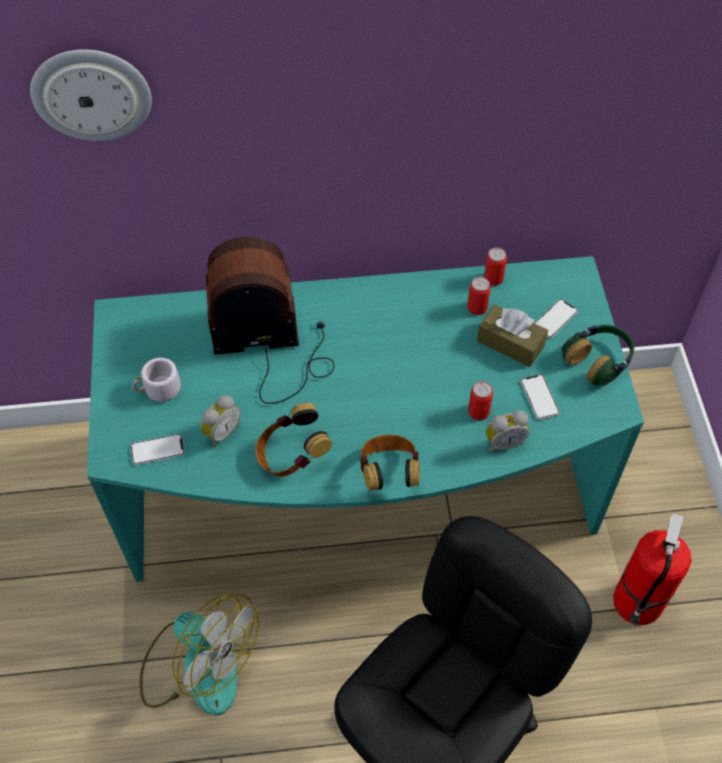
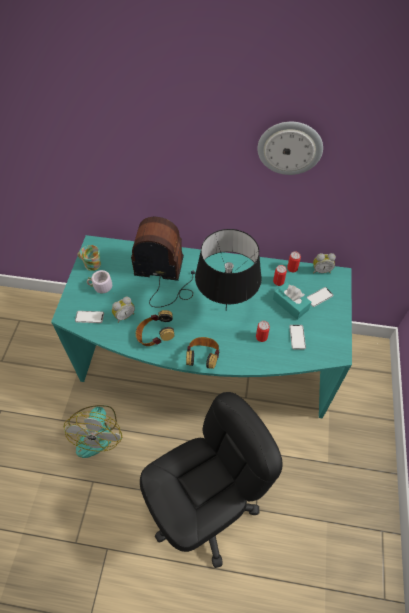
camera: 15 degrees right, 0 degrees up
wall clock [30,49,152,141] -> wall clock moved to [257,122,323,175]
fan [140,594,259,716] -> fan turned 45 degrees clockwise [64,405,122,458]
brown tissue box [477,305,548,367] -> turquoise tissue box [273,282,311,320]
alarm clock [486,410,530,453] -> alarm clock moved to [313,253,336,273]
headphones [562,325,634,386] -> none
fire extinguisher [613,513,692,625] -> none
none -> mug [78,245,101,271]
none -> black table lamp [195,229,262,310]

